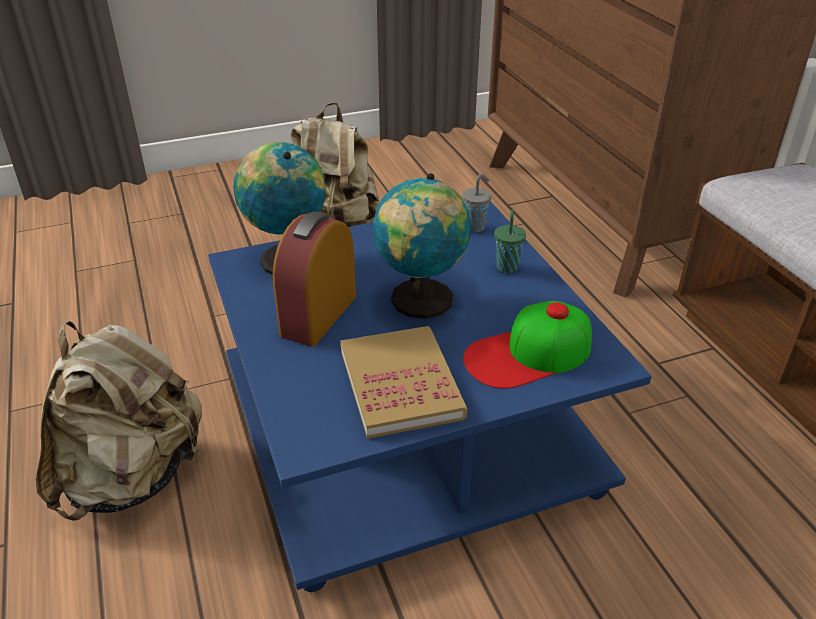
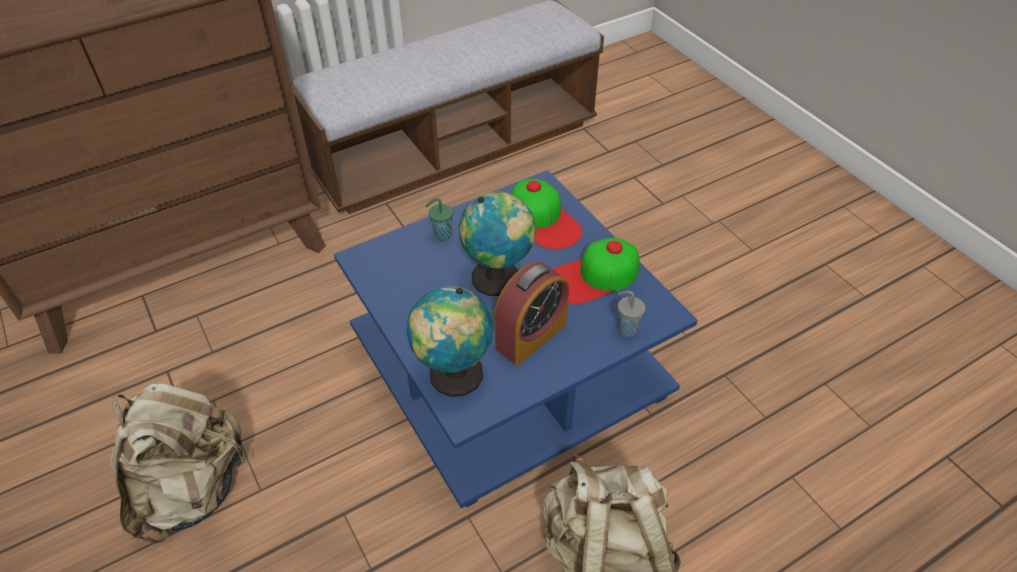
camera: 100 degrees left, 10 degrees up
alarm clock [273,211,356,347] -> alarm clock turned 60 degrees counterclockwise [494,262,569,365]
book [341,326,467,439] -> cap [553,238,639,304]
grey cup [462,174,492,233] -> grey cup moved to [618,290,646,337]

